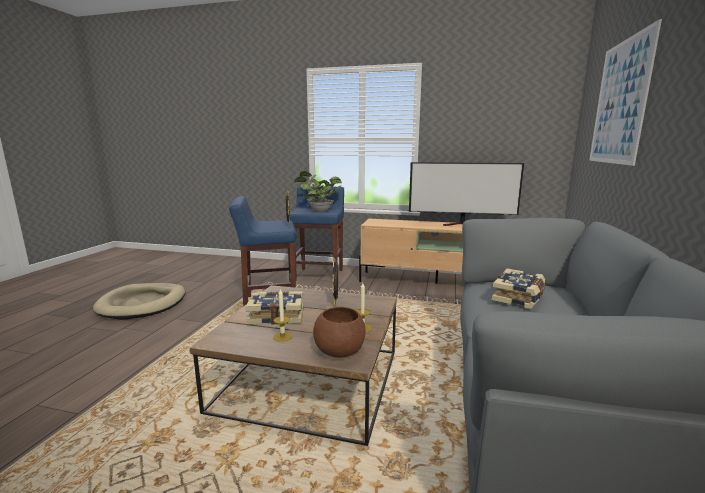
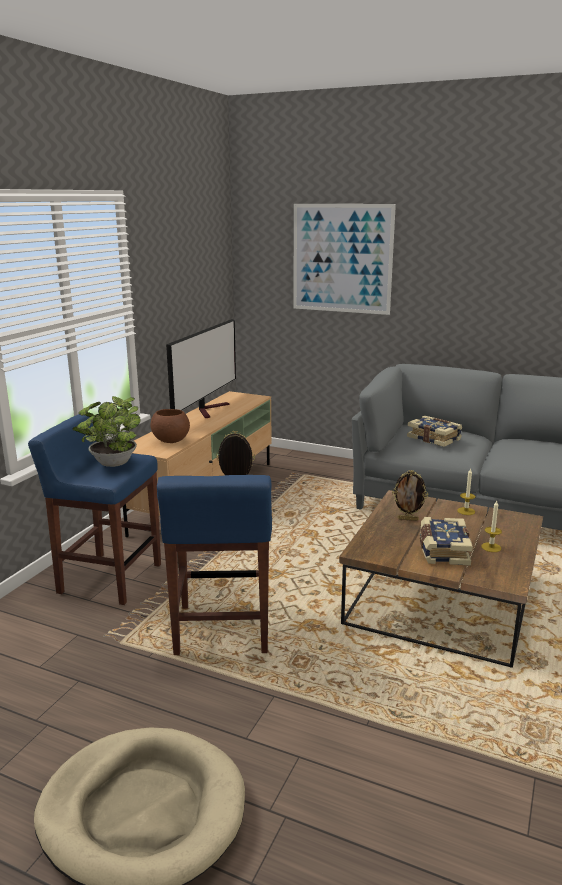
camera: 80 degrees left, 5 degrees up
brown bowl [313,307,365,358] -> brown bowl moved to [150,409,190,443]

